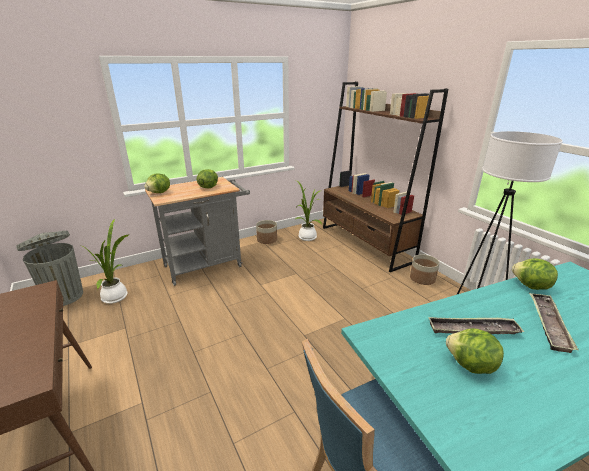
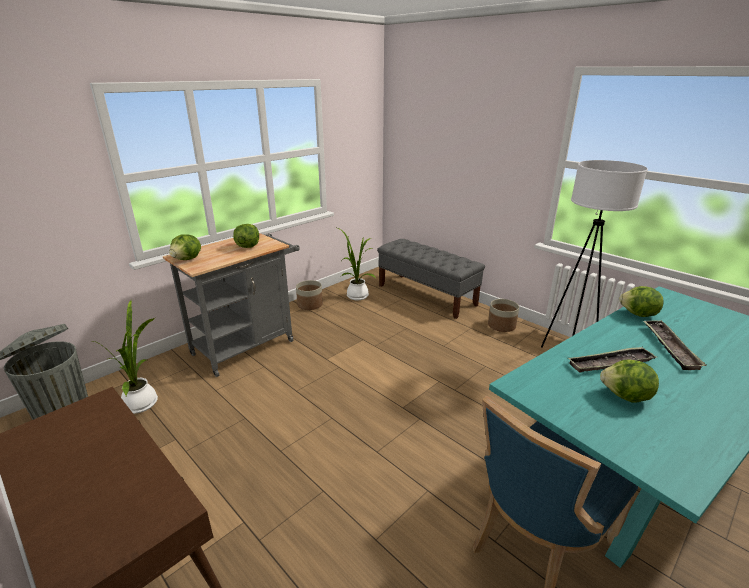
camera: 15 degrees left, 0 degrees up
brown bookcase [323,82,448,272] -> grey bench [377,239,485,319]

